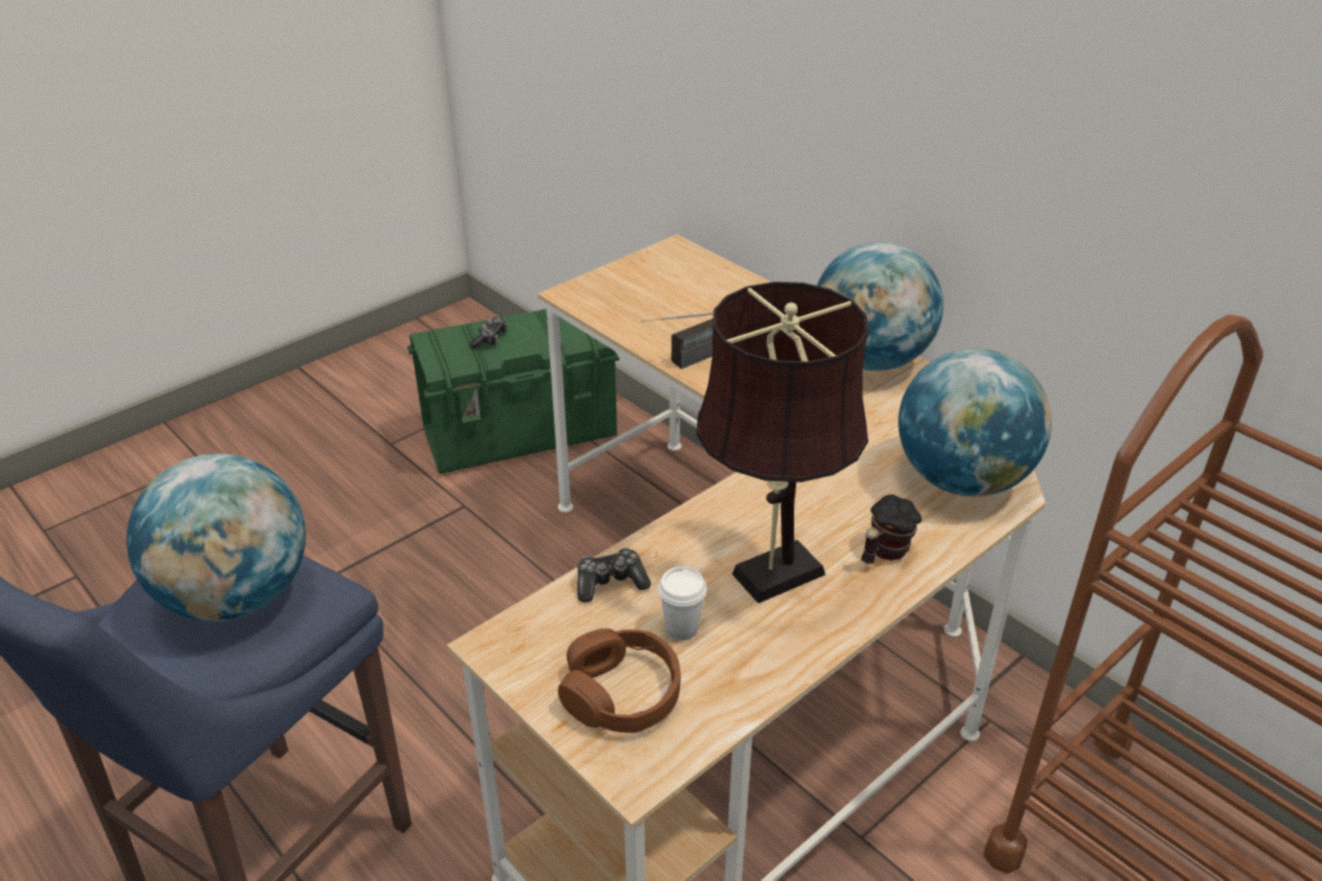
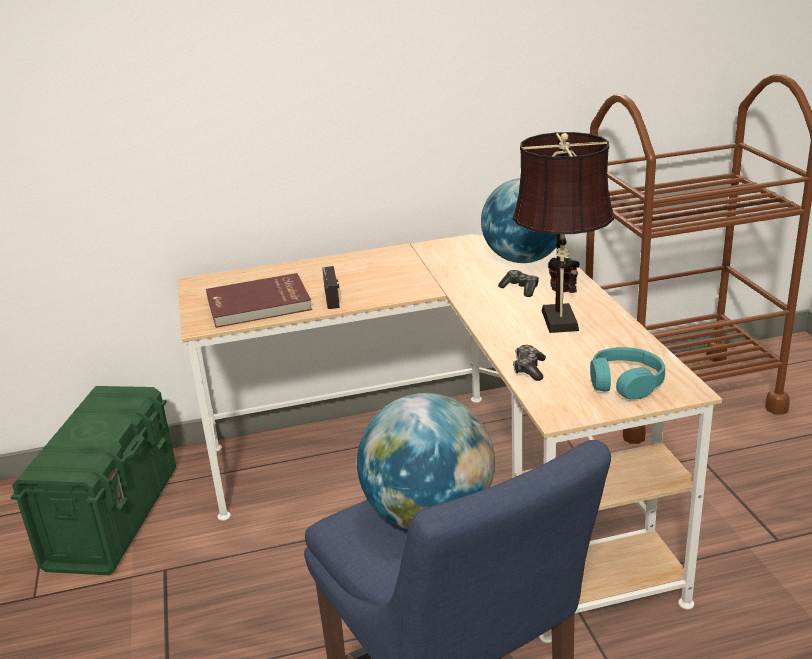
camera: 60 degrees left, 10 degrees down
game controller [469,317,508,349] -> game controller moved to [498,270,539,297]
brown headphones [558,628,681,733] -> turquoise headphones [590,347,665,400]
white cup [658,566,707,640] -> none
globe [817,241,944,371] -> none
none -> red book [206,273,312,328]

